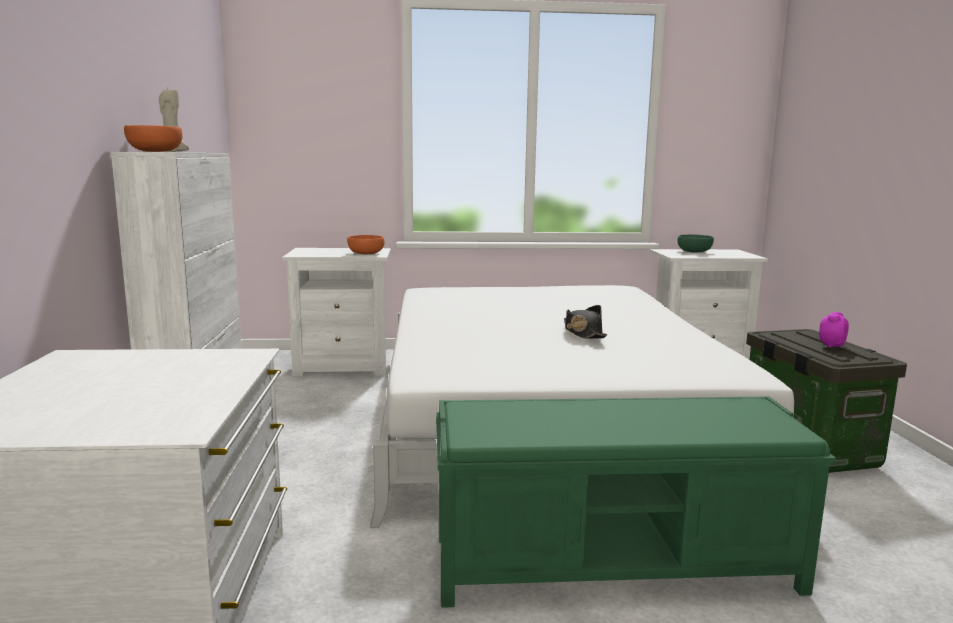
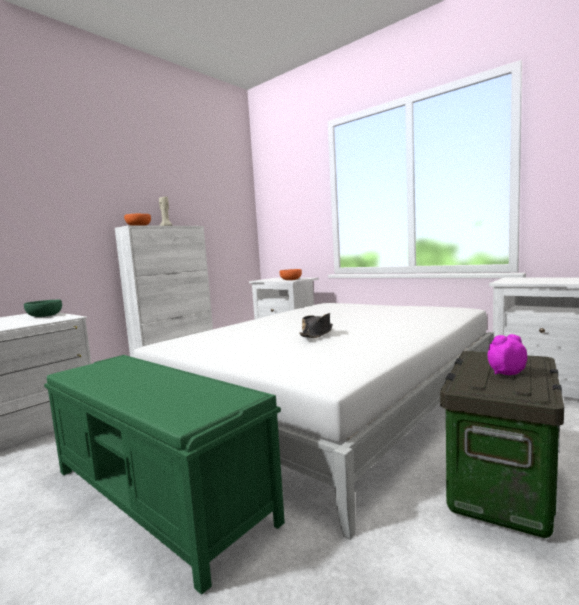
camera: 45 degrees right, 5 degrees down
green bowl [677,234,714,252] -> green bowl moved to [24,300,62,317]

